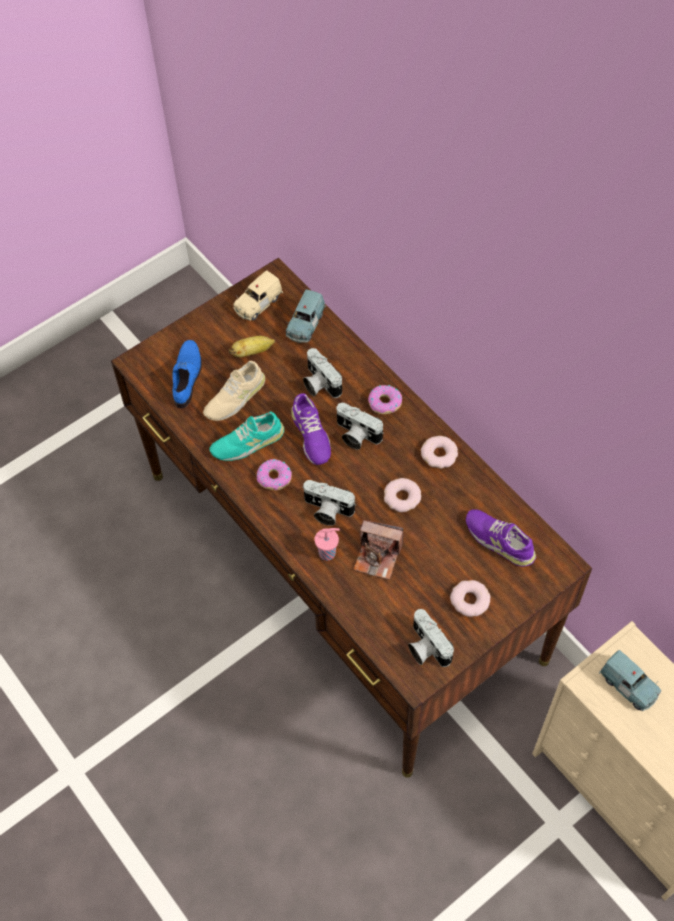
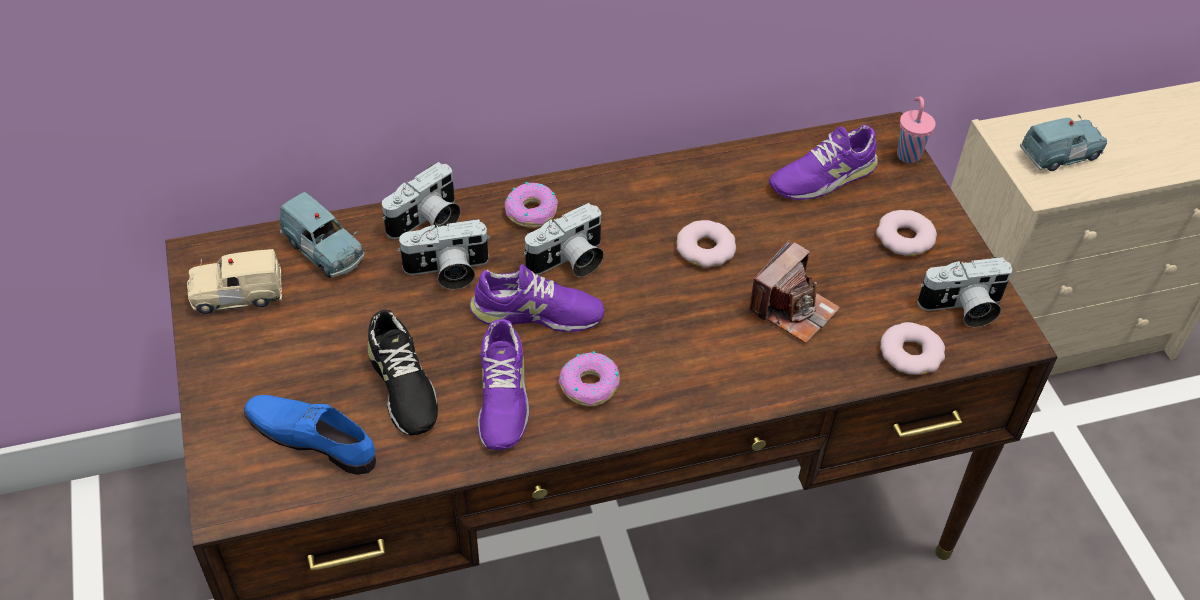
camera: 70 degrees left, 10 degrees down
beige shoe [203,361,265,421] -> black shoe [368,310,438,436]
turquoise shoe [210,411,284,461] -> purple shoe [477,319,529,450]
banana [229,336,275,358] -> none
beige toy car [233,270,283,321] -> beige toy car turned 105 degrees clockwise [187,249,282,314]
camera [302,480,356,526] -> camera moved to [382,162,461,239]
pink cup [314,528,340,561] -> pink cup moved to [897,97,936,164]
donut [421,436,458,469] -> donut moved to [881,322,945,375]

